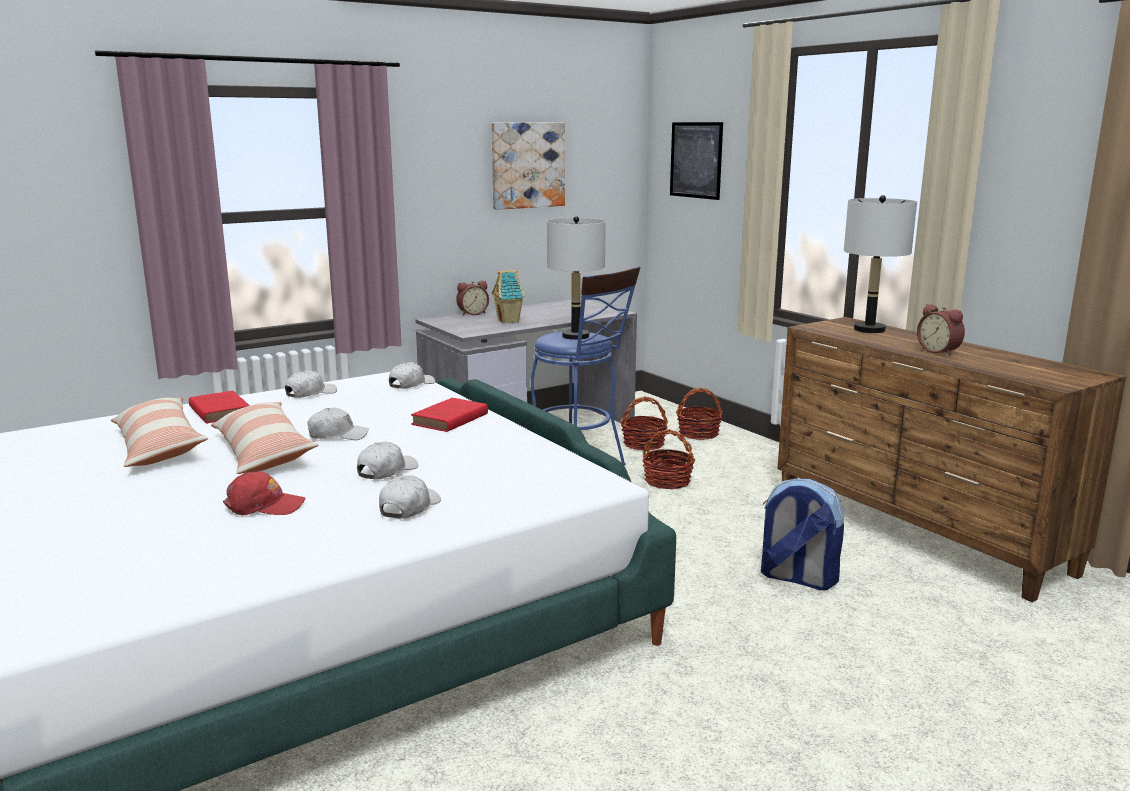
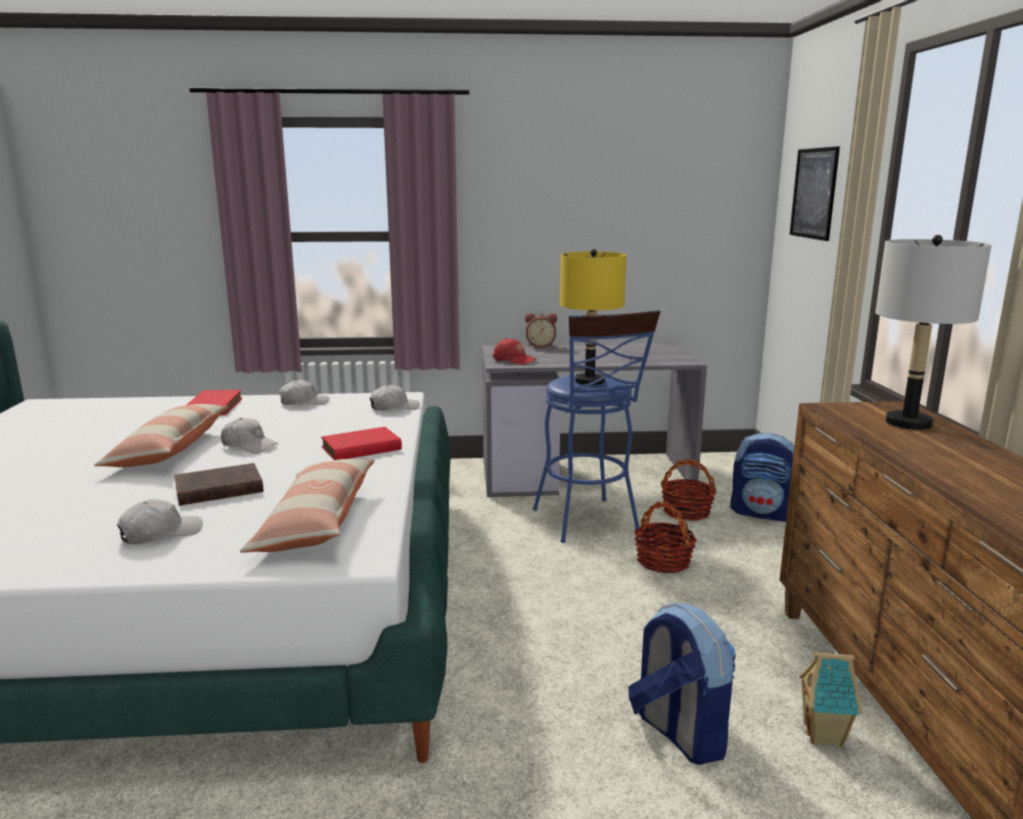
camera: 30 degrees right, 0 degrees up
pillow [111,397,208,467] -> pillow moved to [240,459,375,553]
red cap [223,471,305,516] -> red cap moved to [492,338,538,365]
white cap [357,442,418,480] -> brown book [174,463,264,506]
picture [491,123,565,210] -> none
toy house [492,270,525,323] -> toy house moved to [799,650,862,747]
grey table lamp [547,216,606,340] -> yellow table lamp [560,249,626,385]
basket [676,388,723,440] -> backpack [730,433,794,522]
alarm clock [917,304,965,356] -> none

